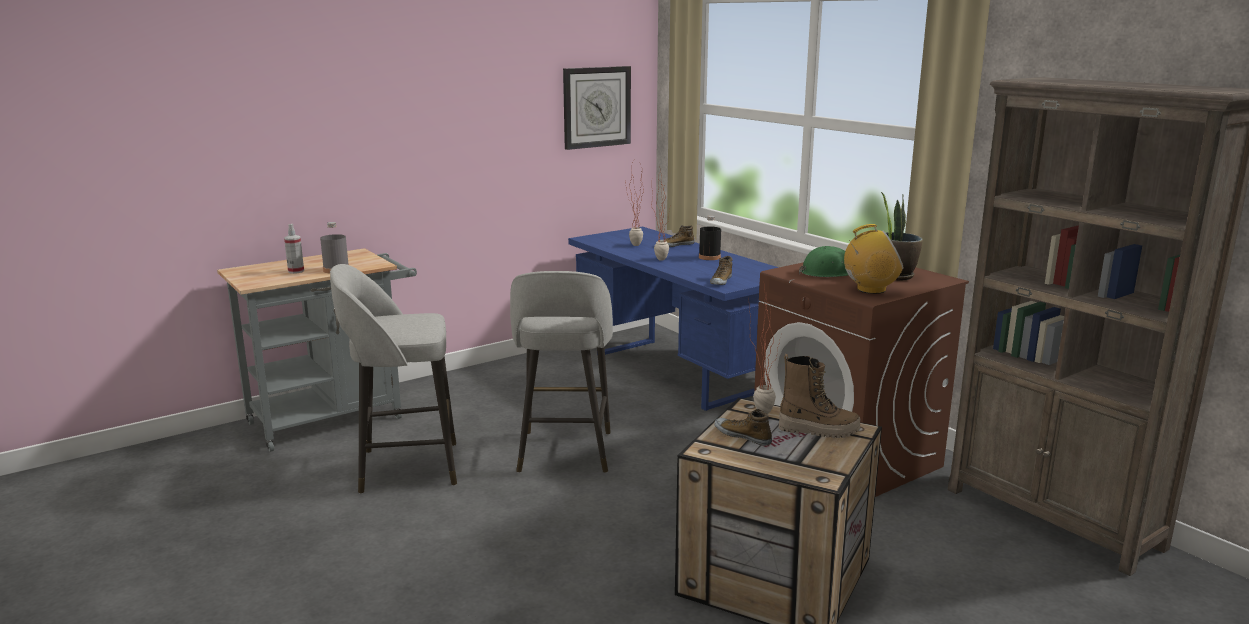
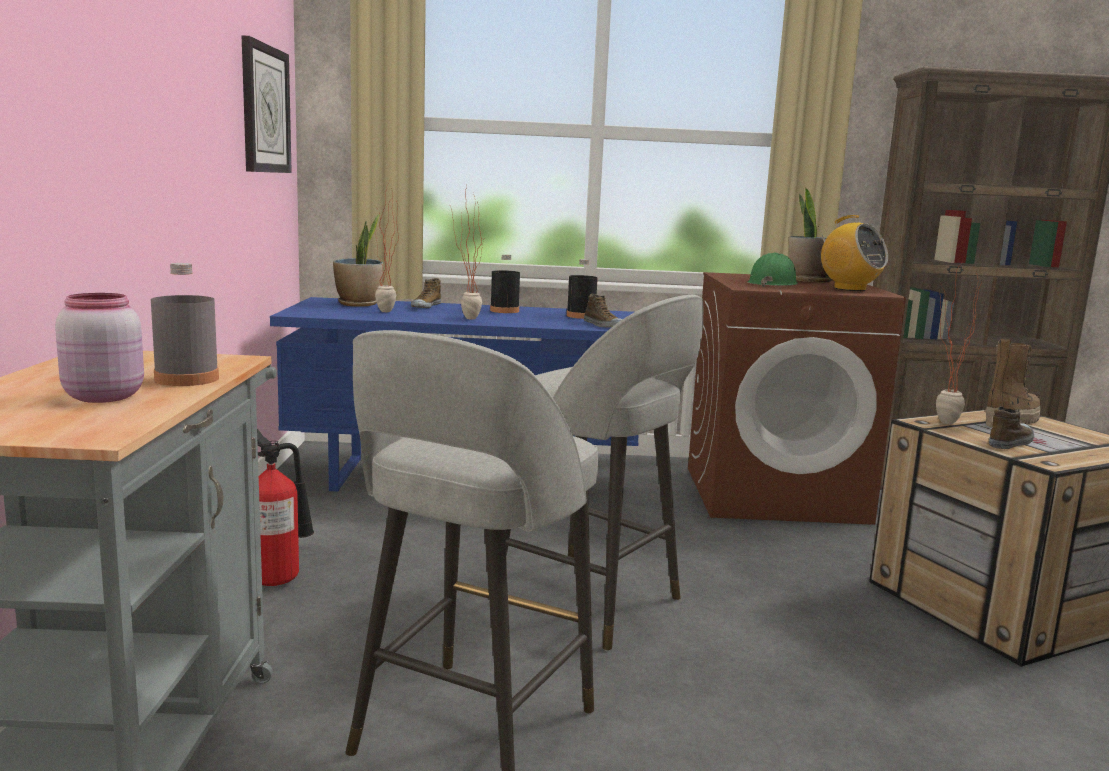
camera: 55 degrees left, 5 degrees down
spray bottle [284,224,304,274] -> pink jar [55,293,144,403]
shoe [714,409,772,446] -> shoe turned 150 degrees clockwise [989,406,1034,449]
radio [844,224,904,294] -> radio turned 105 degrees clockwise [818,215,888,291]
none -> fire extinguisher [257,429,314,586]
none -> potted plant [333,214,383,307]
none -> black bottle [567,259,598,319]

